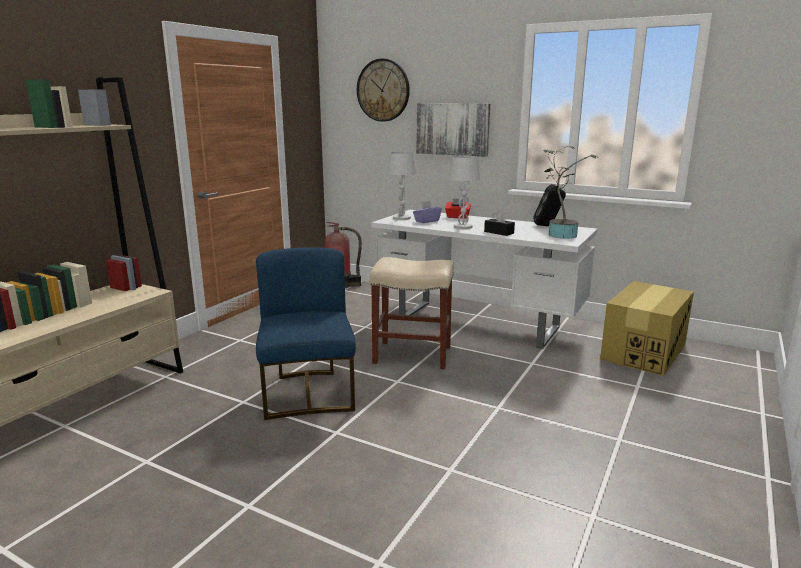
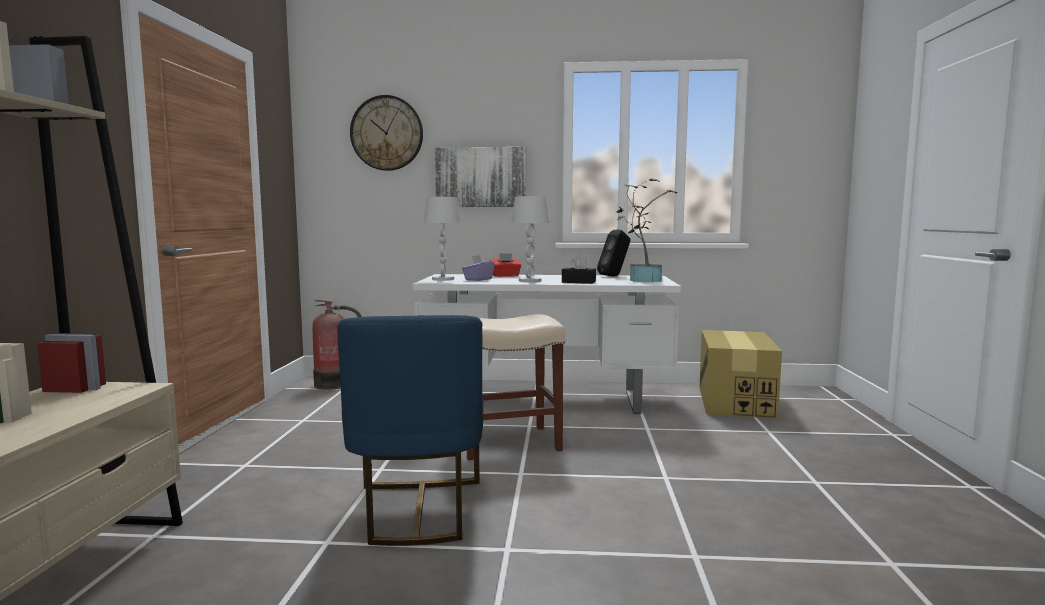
camera: 25 degrees left, 10 degrees down
blue chair [256,247,356,420] -> blue chair turned 150 degrees counterclockwise [337,315,483,546]

